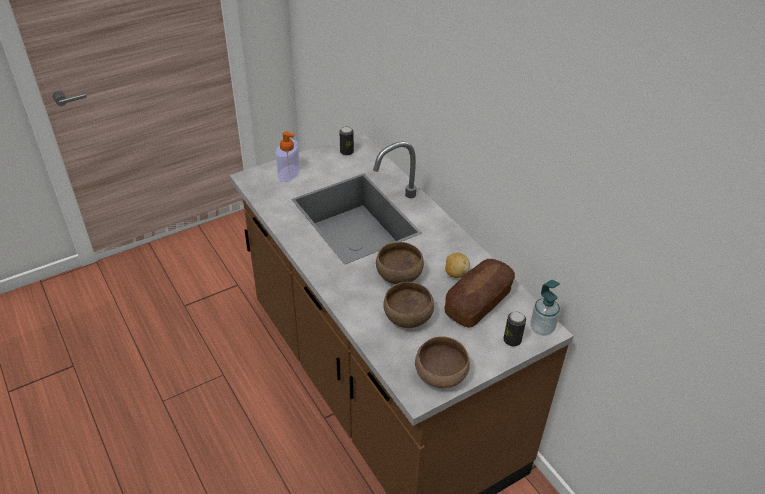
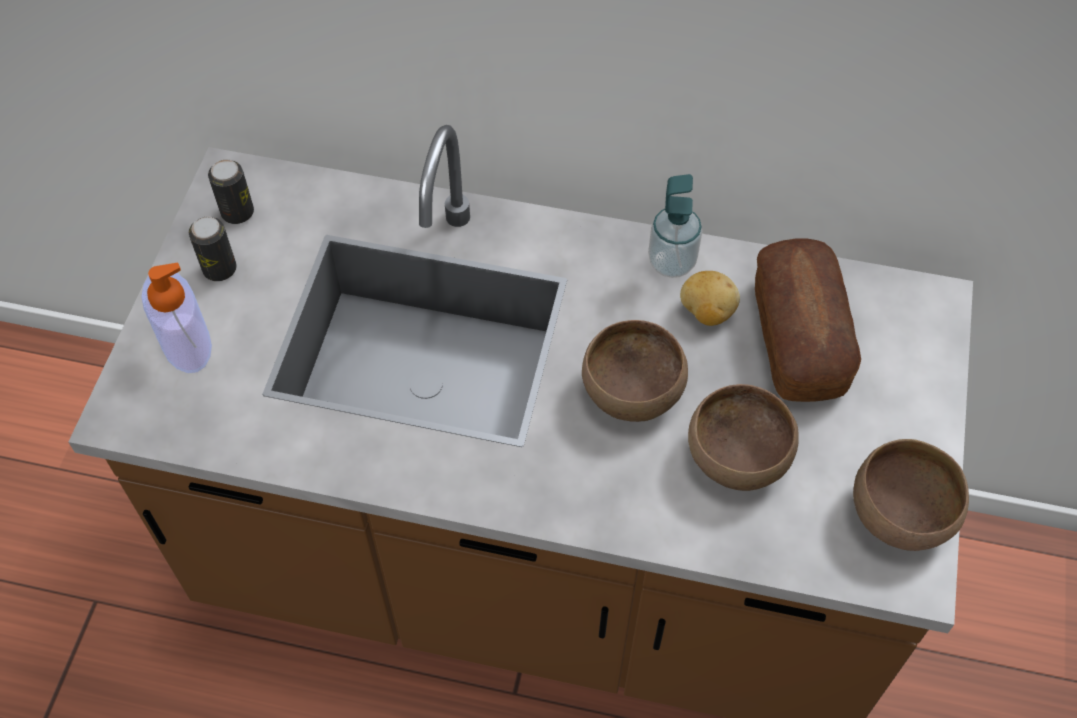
camera: 45 degrees left, 15 degrees up
can [504,311,526,347] -> can moved to [189,216,237,281]
soap dispenser [530,280,560,336] -> soap dispenser moved to [648,174,702,278]

